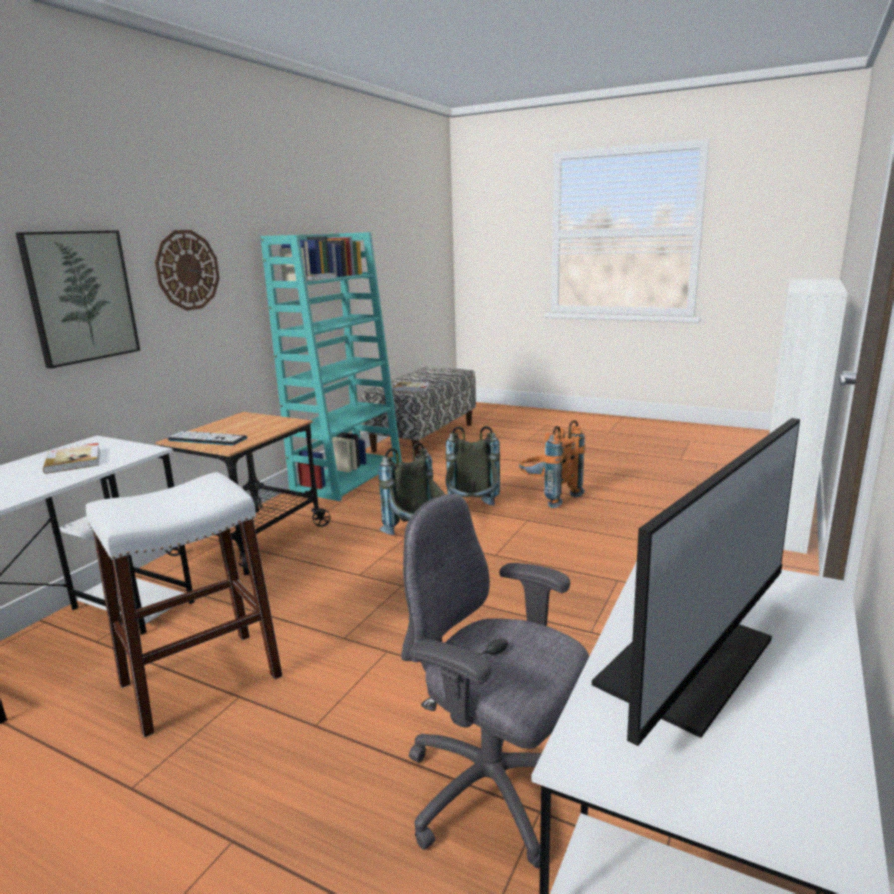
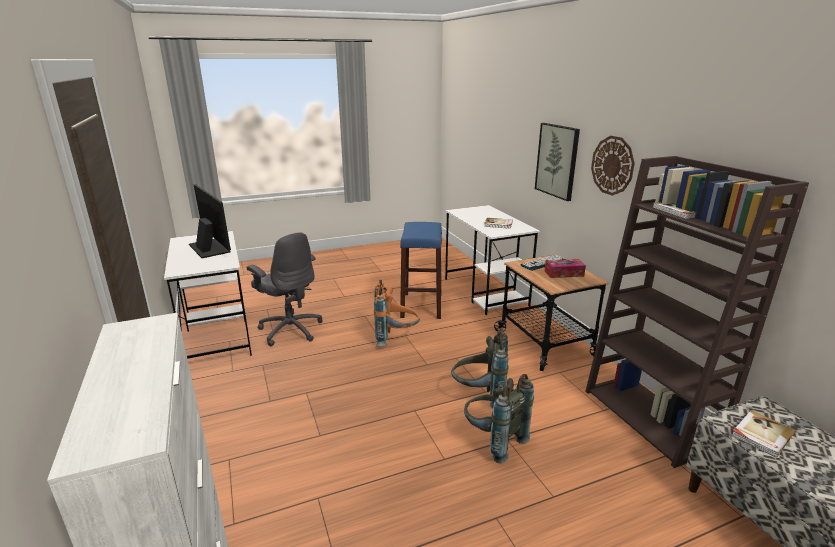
camera: 130 degrees right, 5 degrees up
white stool [86,472,283,738] -> blue stool [400,222,442,319]
turquoise bookcase [260,232,402,501] -> brown bookcase [585,156,809,468]
grey office chair [401,494,589,868] -> grey office chair turned 60 degrees clockwise [246,232,323,347]
orange backpack [519,420,585,508] -> orange backpack moved to [374,280,420,346]
monitor [592,418,800,746] -> monitor turned 150 degrees clockwise [189,184,231,258]
none -> tissue box [544,259,586,278]

